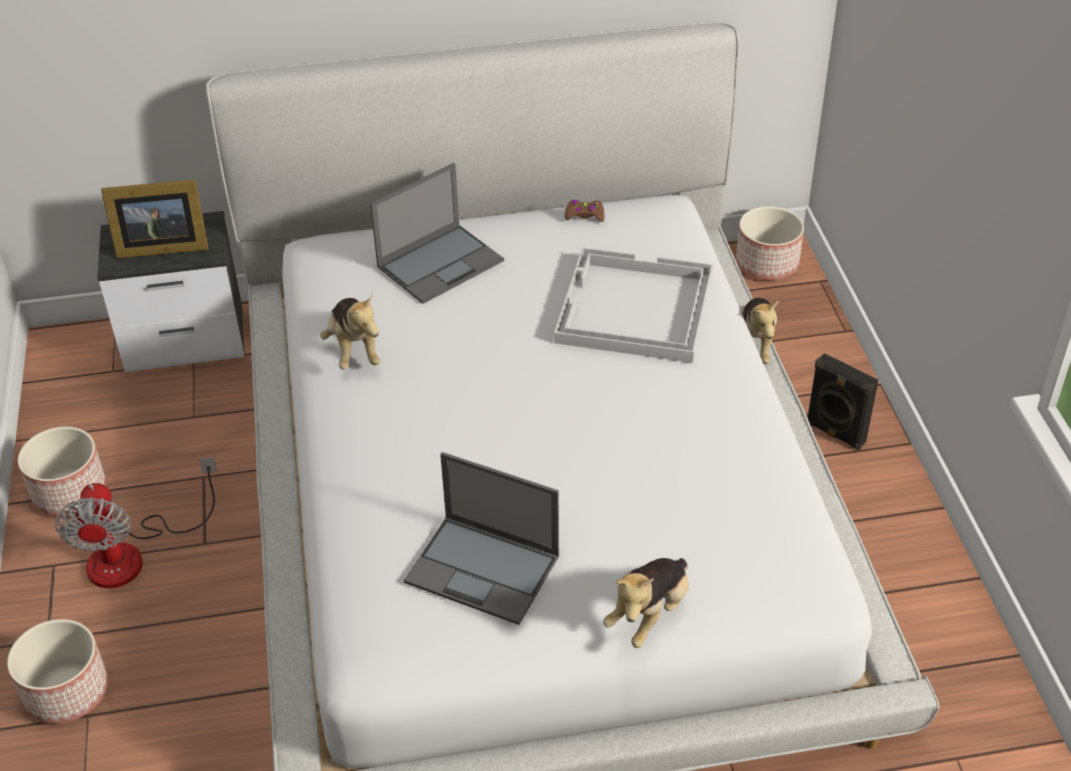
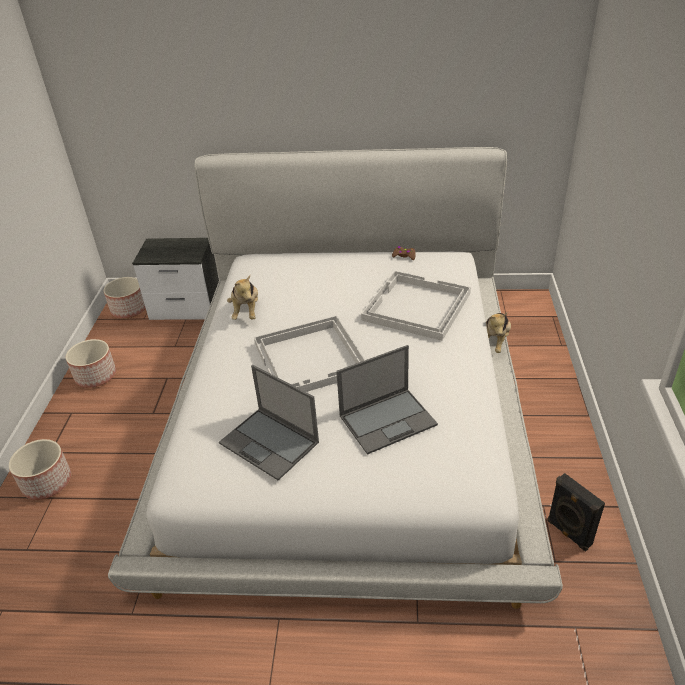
camera: 15 degrees right, 5 degrees down
fan [55,457,217,588] -> none
picture frame [101,179,209,259] -> none
laptop [370,163,504,304] -> laptop moved to [336,345,438,455]
plush toy [603,558,689,648] -> none
planter [736,206,804,280] -> planter moved to [104,277,146,318]
black speaker [807,353,878,450] -> black speaker moved to [547,473,605,551]
none -> white tray [254,315,365,392]

